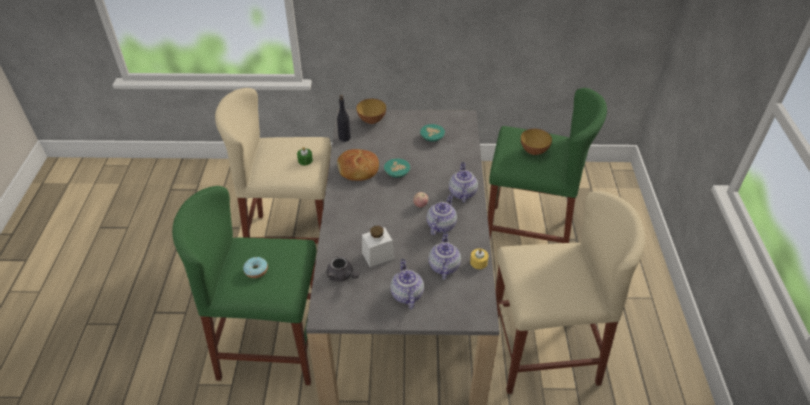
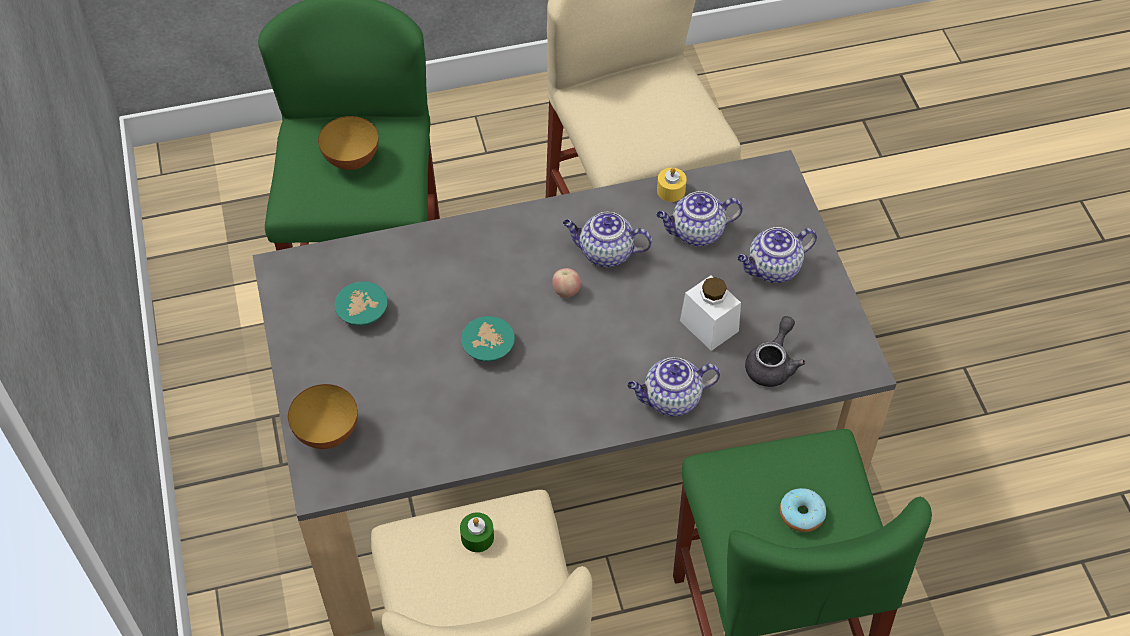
camera: 105 degrees left, 10 degrees up
black bottle [337,95,351,142] -> none
bread [337,149,379,181] -> none
teapot [449,162,478,203] -> teapot moved to [627,357,720,416]

